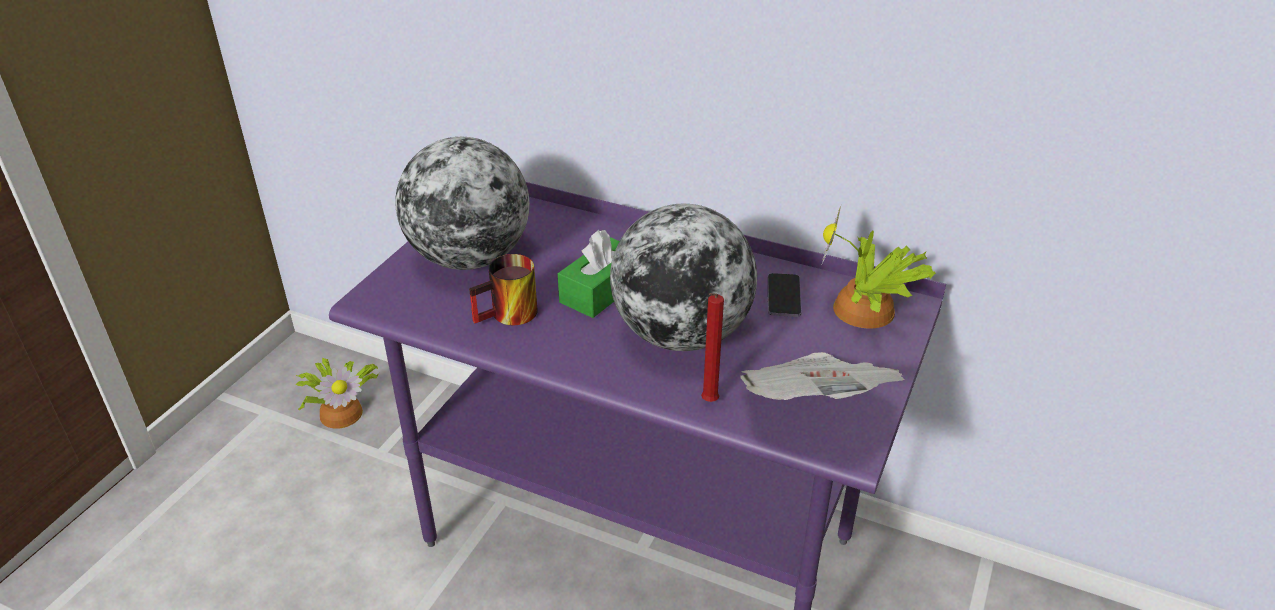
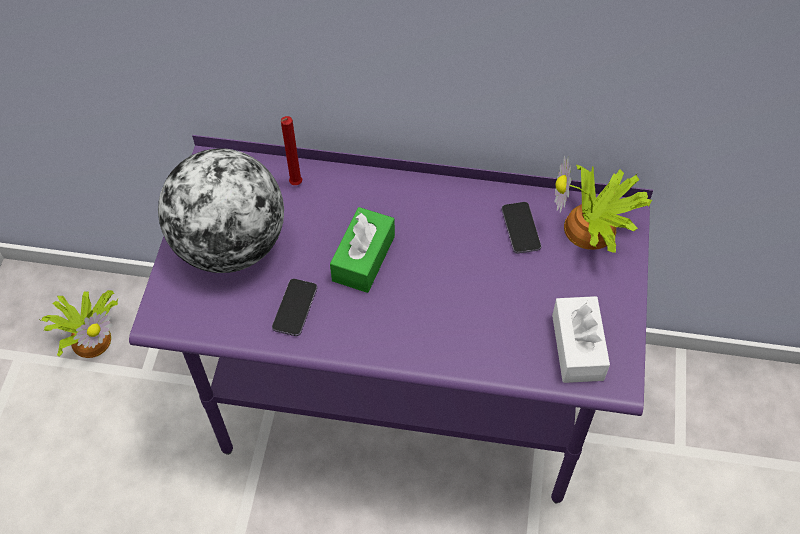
camera: 15 degrees left, 20 degrees up
mug [469,254,538,325] -> phone [272,279,317,336]
globe [610,203,757,351] -> none
red candle [701,293,724,402] -> red candle moved to [281,116,302,185]
newspaper [740,352,905,400] -> white tissue box [552,296,610,383]

